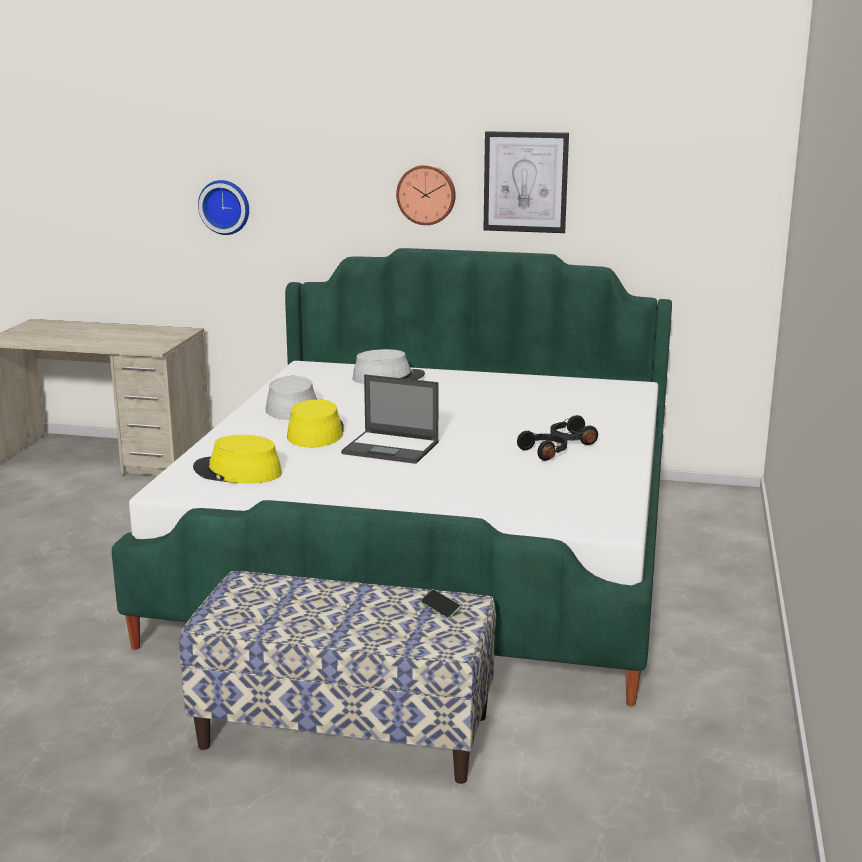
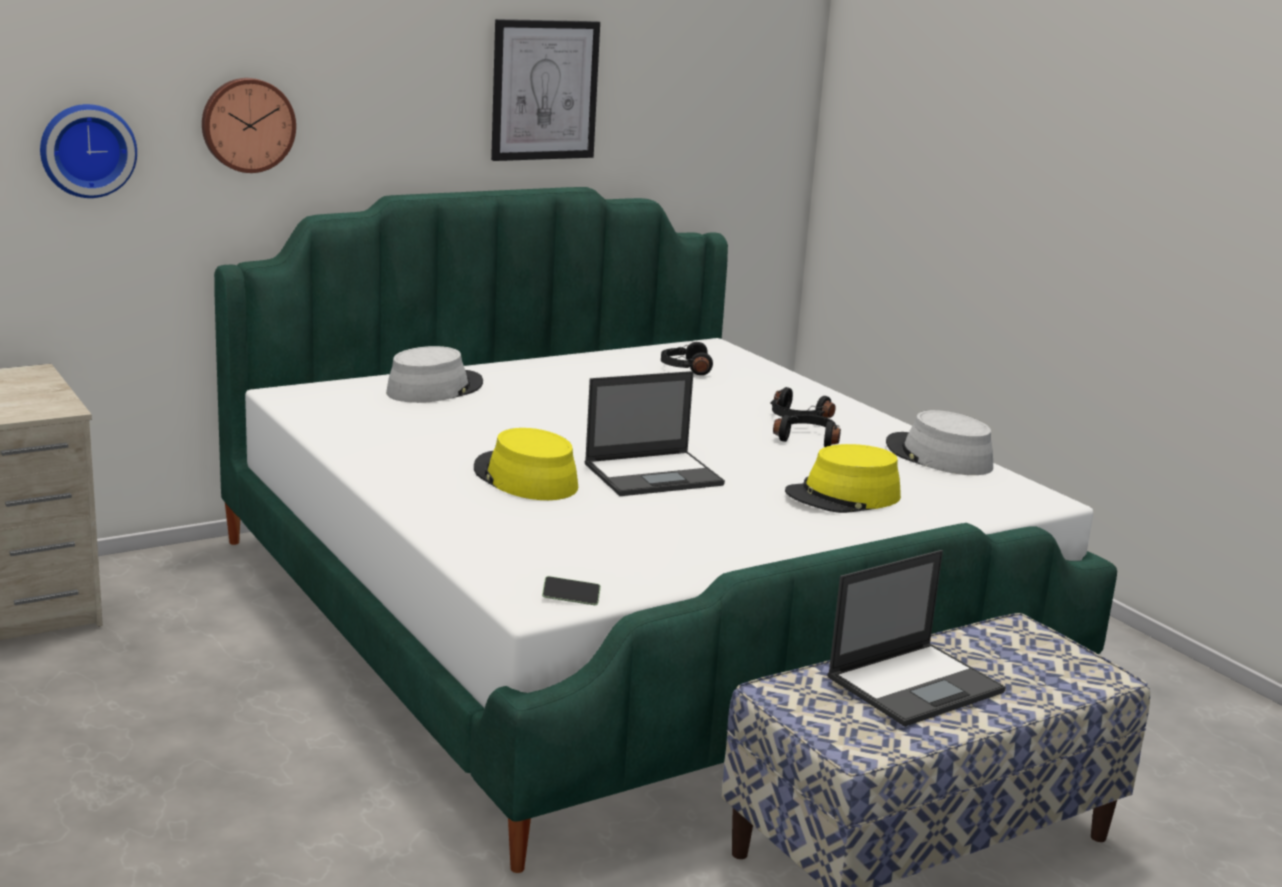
camera: 45 degrees left, 0 degrees up
yellow hat [193,435,282,484] -> yellow hat moved to [785,444,901,513]
grey hat [265,376,317,420] -> grey hat moved to [886,410,993,475]
wall clock [396,165,456,225] -> wall clock moved to [202,78,296,173]
phone [421,589,461,618] -> phone moved to [542,576,601,605]
none -> black headphones [661,342,713,375]
none -> laptop [827,550,1006,727]

